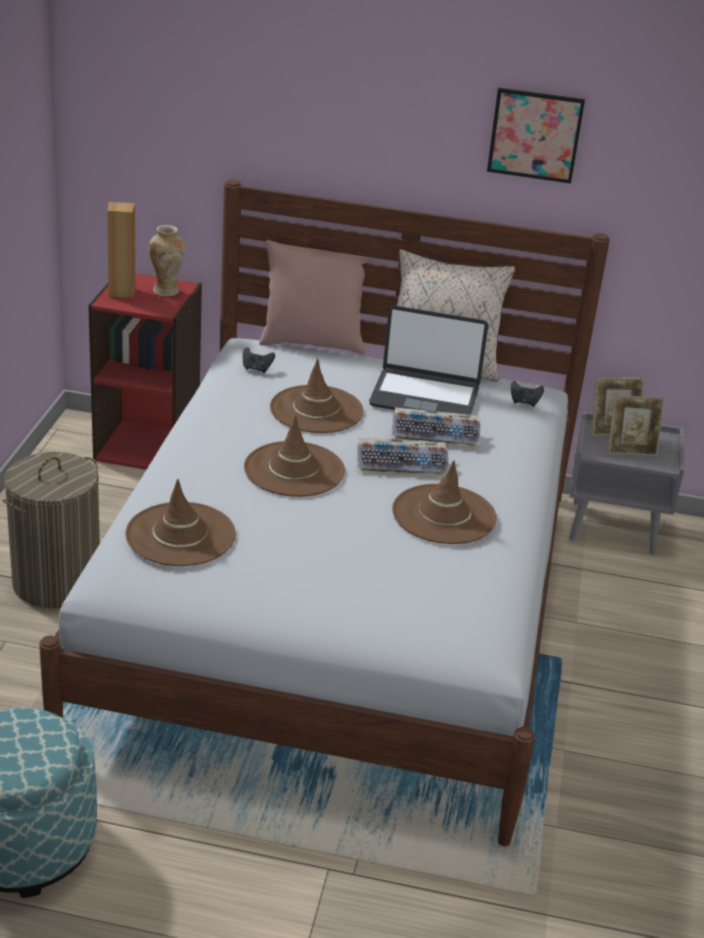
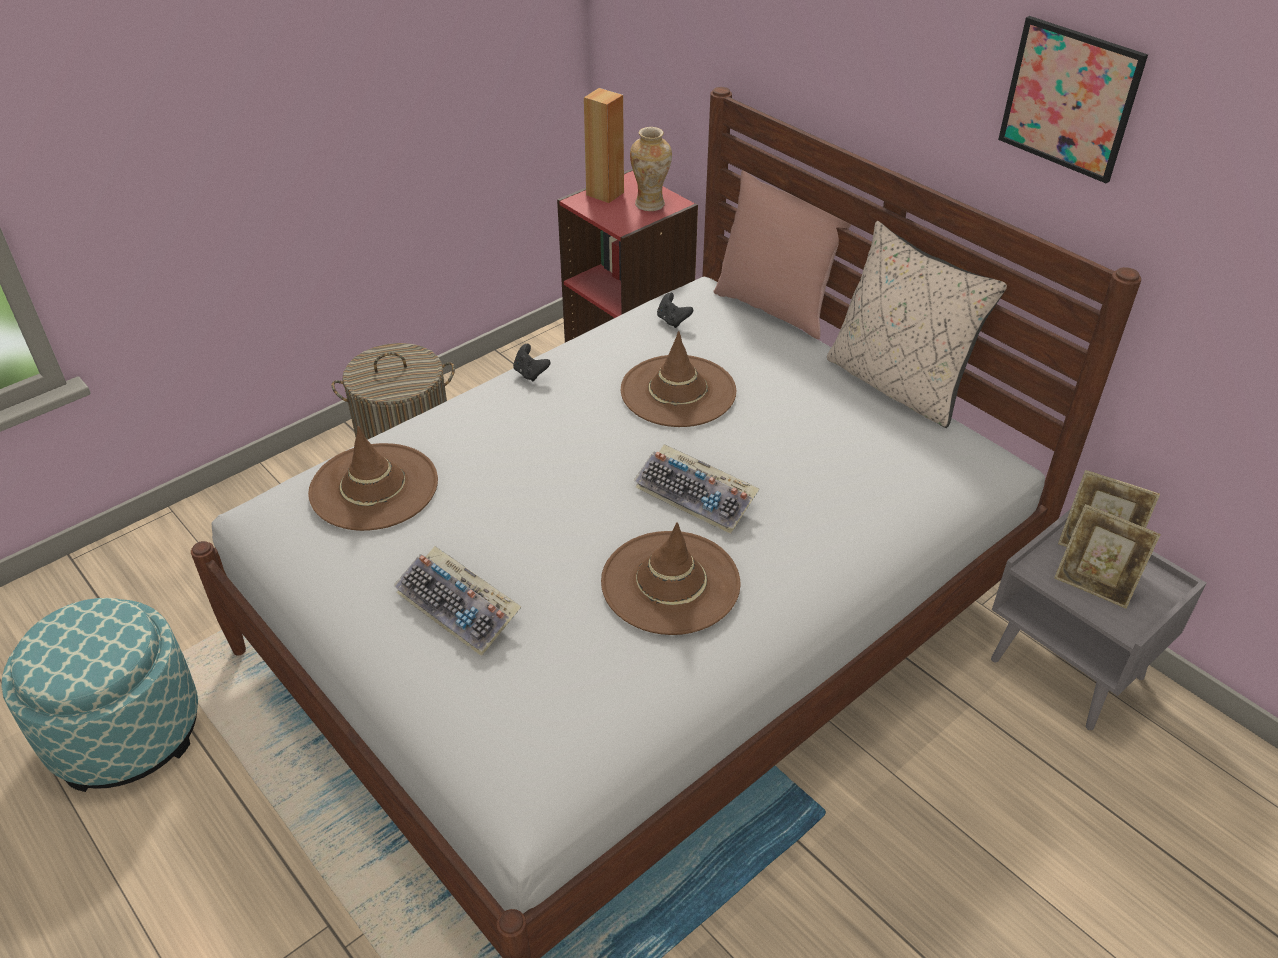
camera: 40 degrees right, 10 degrees up
brown hat [244,415,345,497] -> none
laptop [369,305,488,415] -> none
keyboard [391,407,481,449] -> keyboard moved to [393,546,521,656]
black game controller [511,381,544,406] -> black game controller moved to [513,344,551,381]

